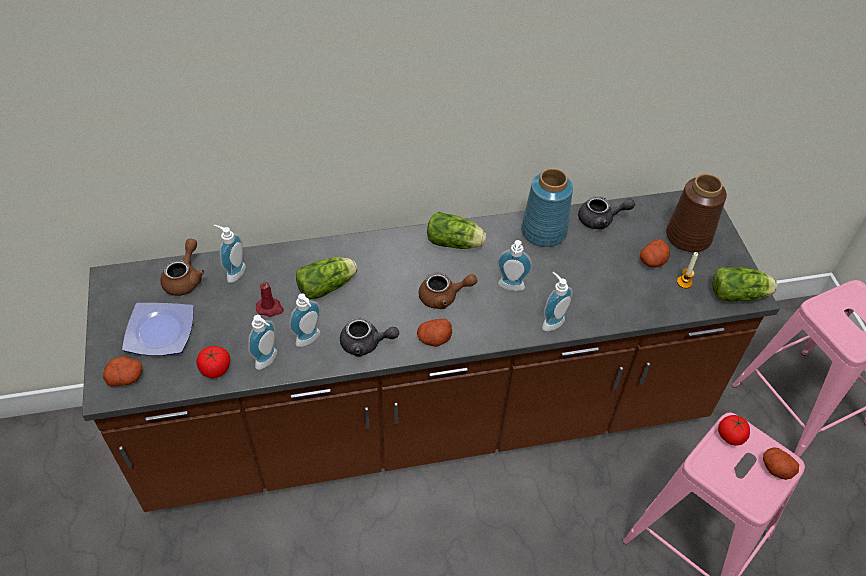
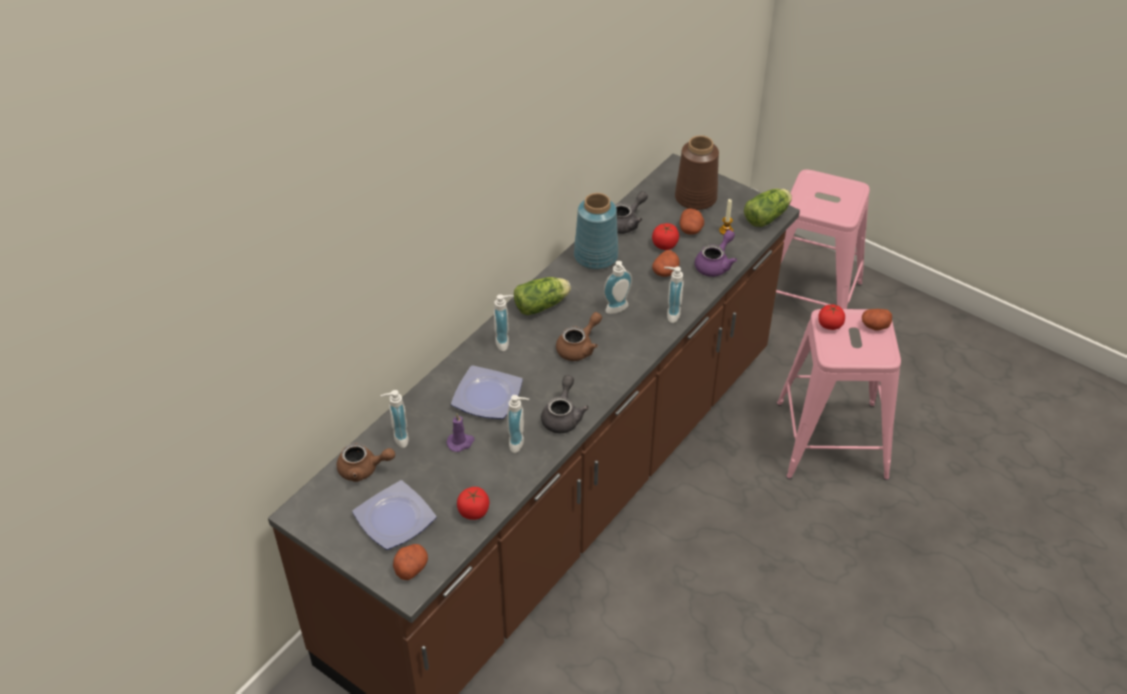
camera: 40 degrees left, 5 degrees down
brown teapot [160,239,205,296] -> brown teapot turned 120 degrees clockwise [337,443,395,482]
soap dispenser [248,315,277,370] -> soap dispenser moved to [494,294,514,351]
red candle [256,279,284,317] -> purple candle [446,413,474,452]
lettuce [296,257,358,299] -> plate [451,365,523,419]
grey teapot [340,318,399,357] -> grey teapot turned 45 degrees counterclockwise [541,375,589,433]
potato [417,319,452,347] -> potato moved to [652,250,680,277]
none -> tomato [652,223,679,250]
none -> purple teapot [695,230,737,277]

